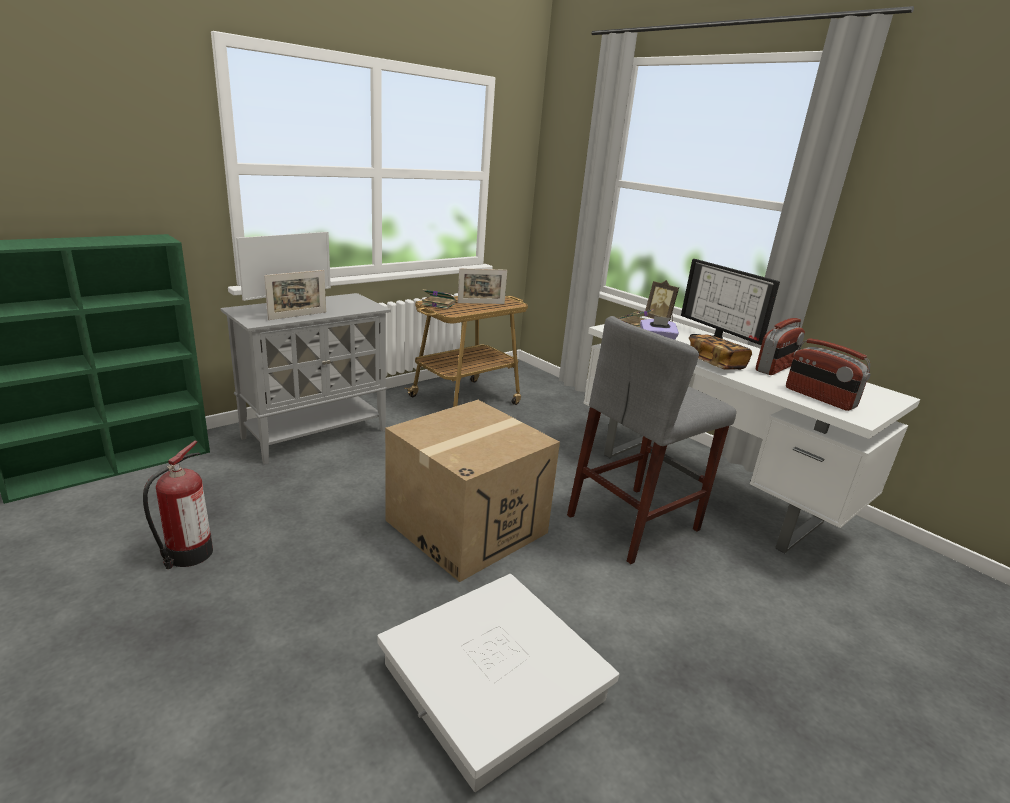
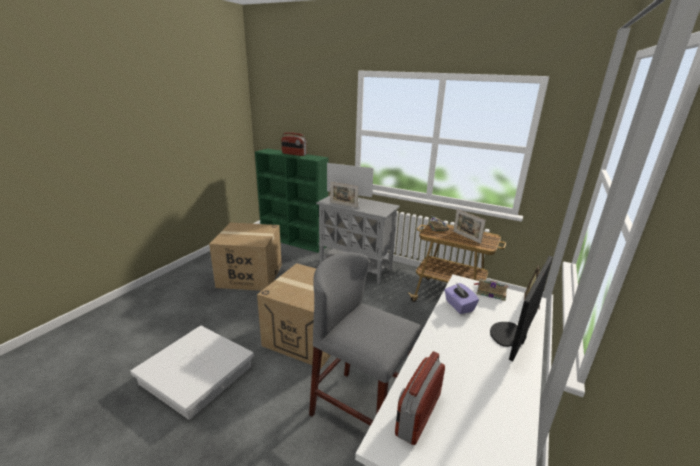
camera: 70 degrees right, 0 degrees up
fire extinguisher [143,440,213,569] -> cardboard box [209,223,282,291]
book [689,335,752,370] -> none
radio [756,318,805,375] -> radio moved to [281,132,307,156]

